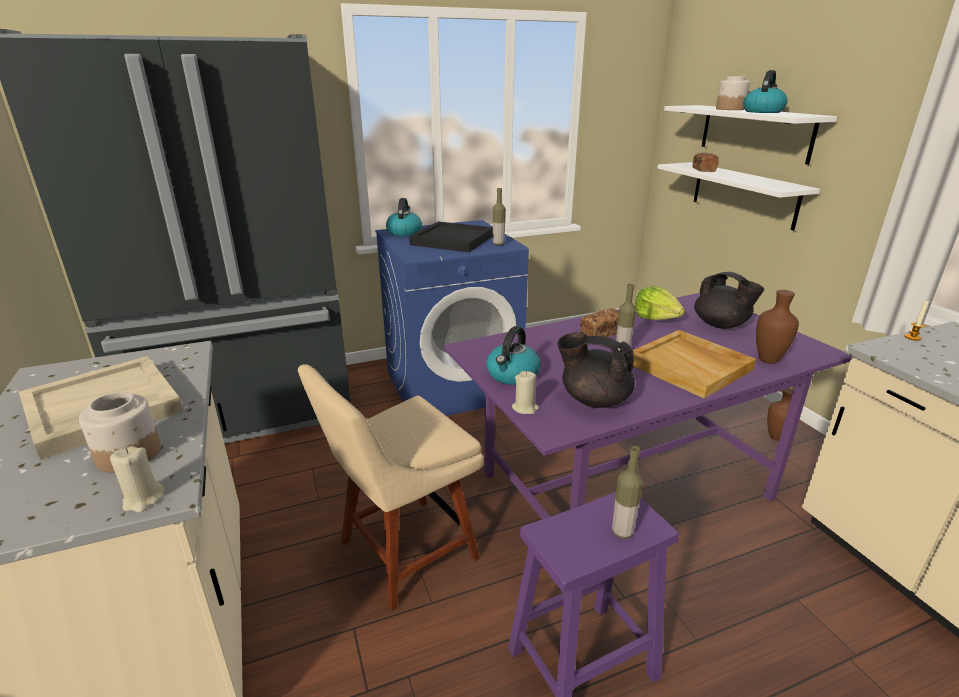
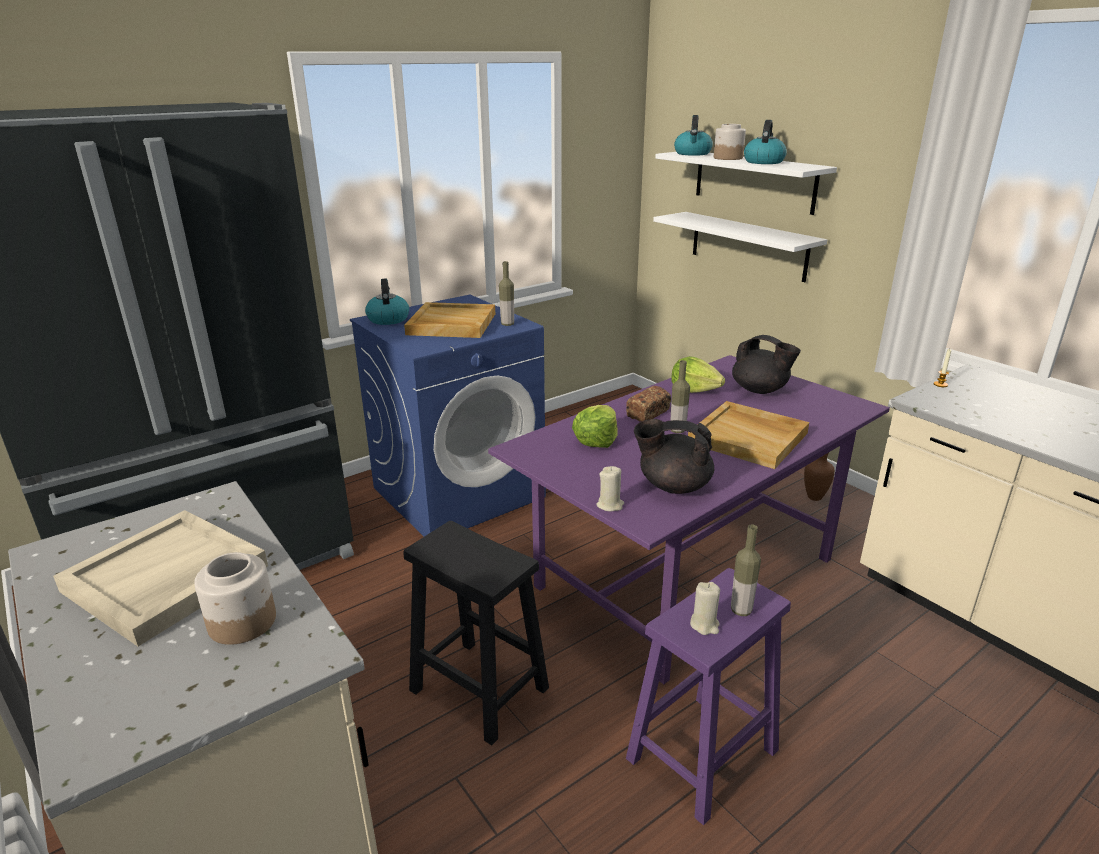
camera: 15 degrees left, 0 degrees up
beige candle [110,446,164,513] -> beige candle moved to [690,582,720,635]
beige chair [298,364,484,611] -> black stool [403,521,549,746]
black tray [409,221,493,252] -> beige tray [404,302,495,338]
kettle [487,326,540,385] -> kettle moved to [674,115,713,156]
bread [693,152,719,172] -> none
brown vase [756,290,799,364] -> none
none -> lettuce [572,405,618,448]

